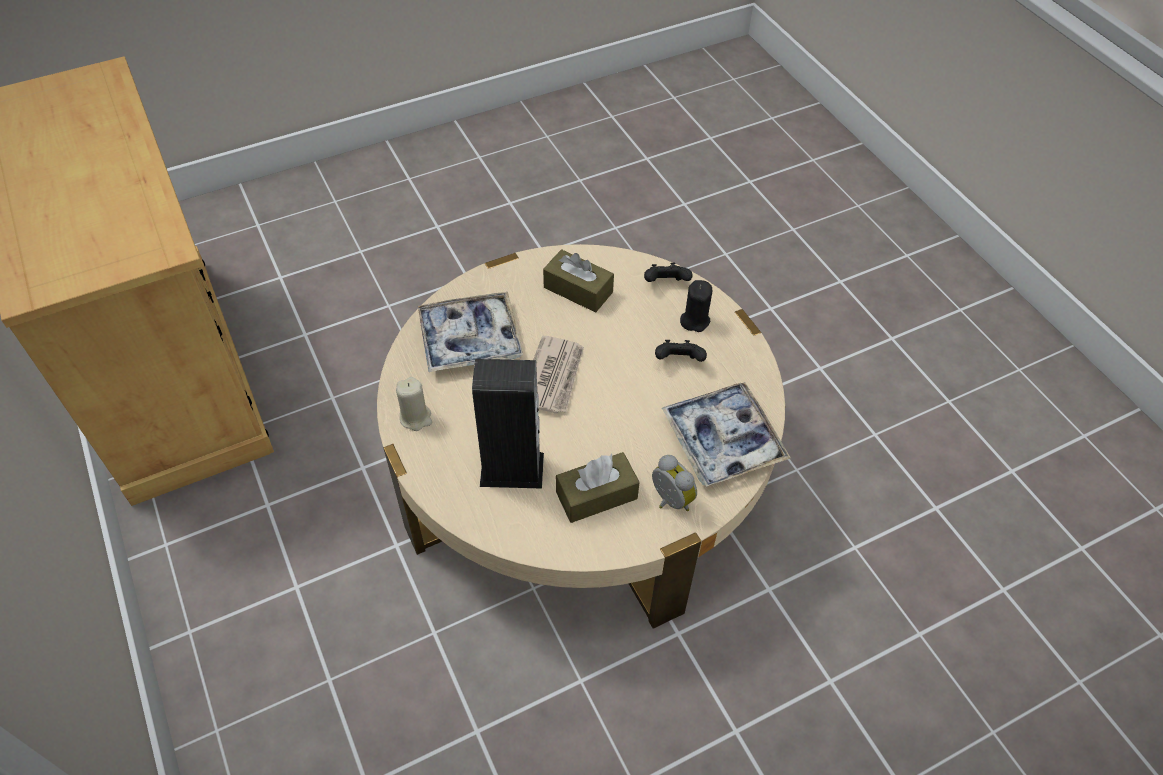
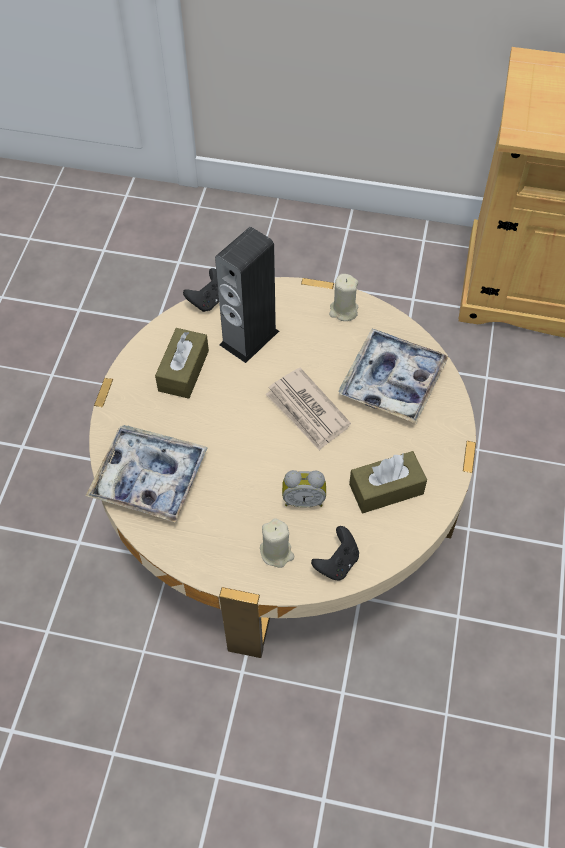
camera: 130 degrees right, 5 degrees up
alarm clock [652,455,697,511] -> alarm clock moved to [282,470,326,508]
black game controller [655,340,707,362] -> black game controller moved to [183,268,219,312]
black candle [680,280,712,332] -> beige candle [260,518,294,568]

